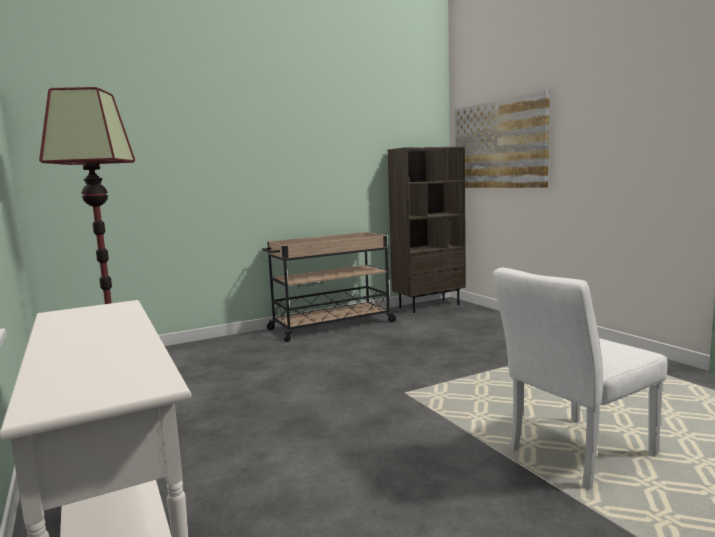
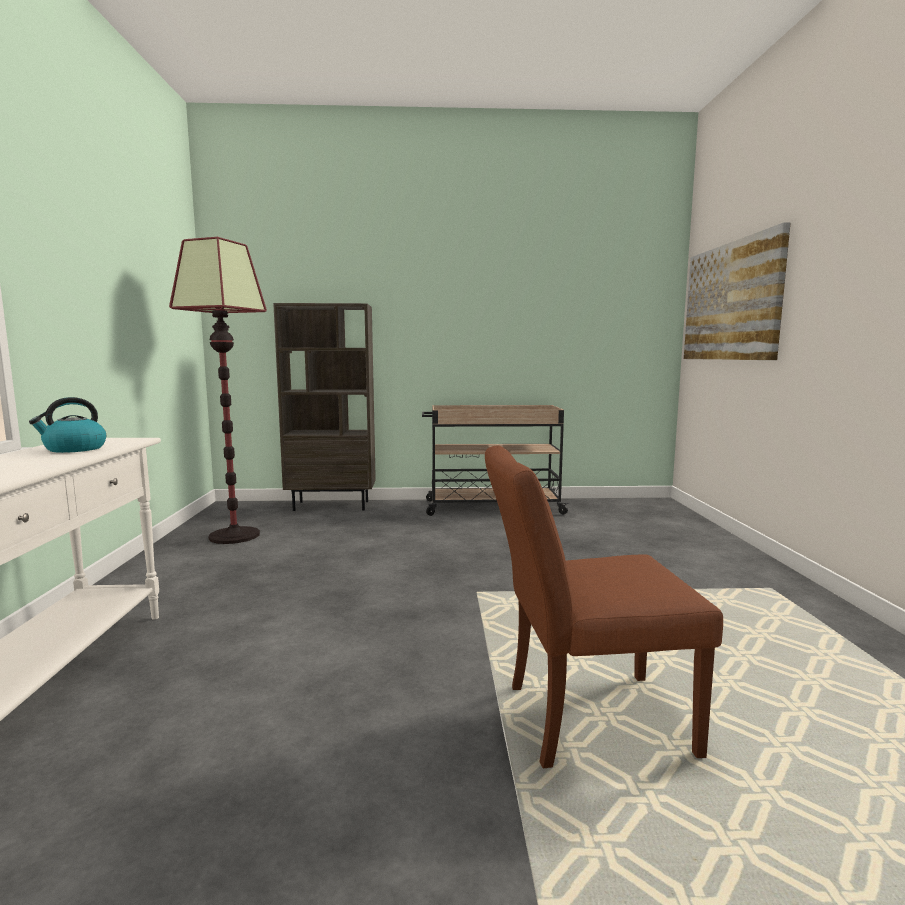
camera: 25 degrees right, 0 degrees up
brown bookcase [388,147,466,313] -> brown bookcase moved to [273,303,376,511]
white chair [492,268,667,490] -> brown chair [485,445,723,769]
none -> kettle [29,397,106,453]

